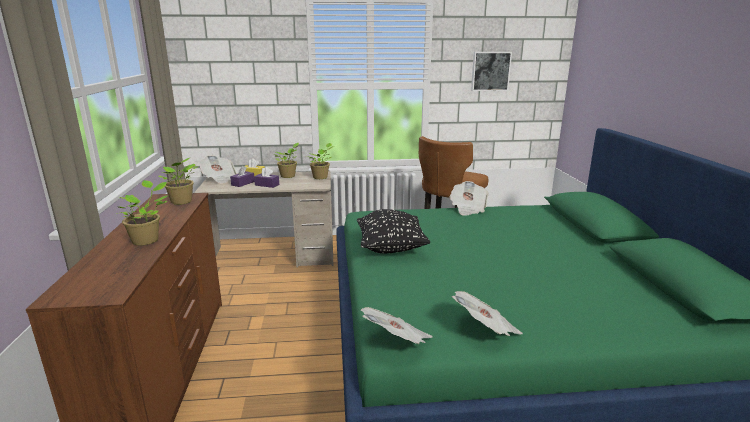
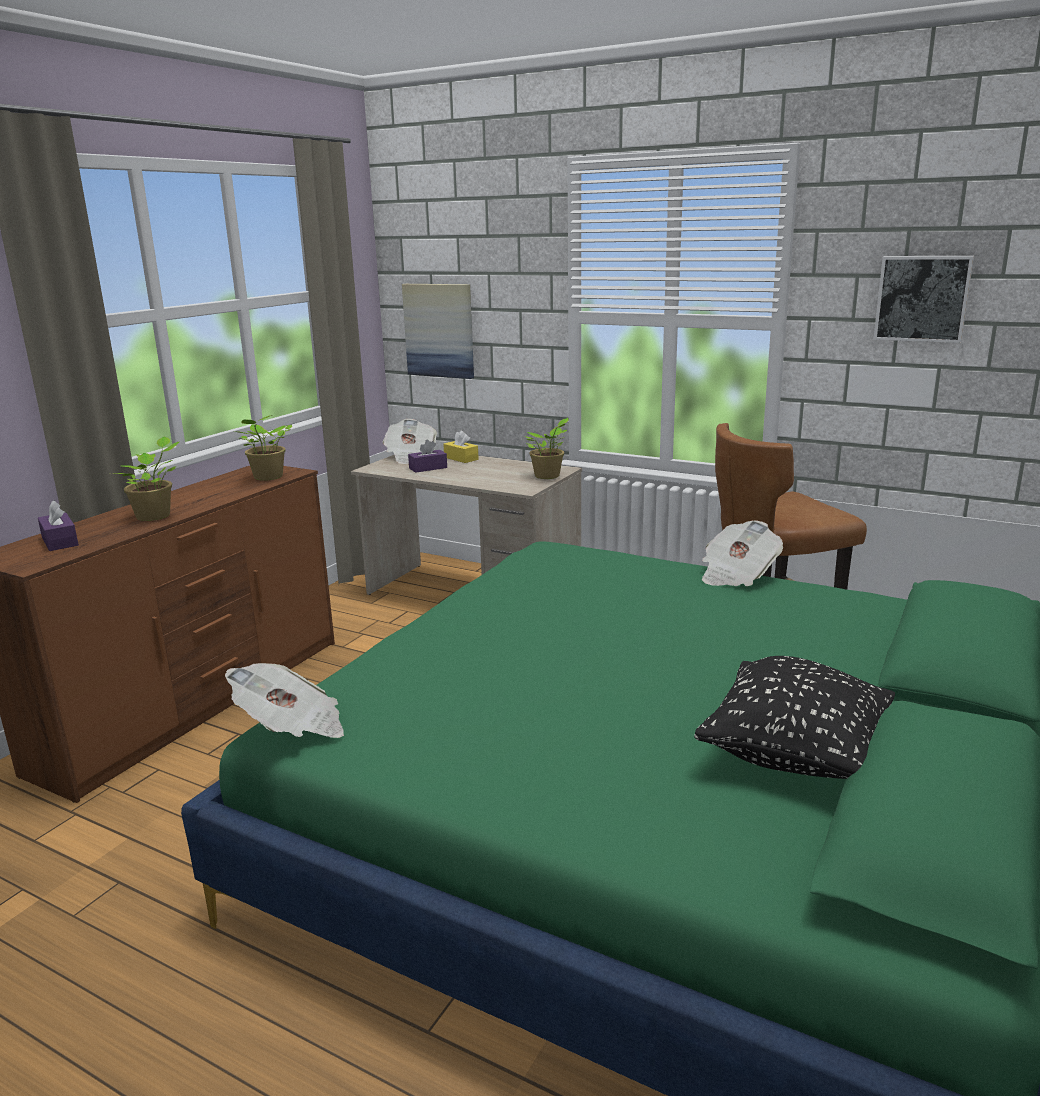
camera: 35 degrees right, 0 degrees up
purple tissue box [254,167,279,188] -> purple tissue box moved to [38,500,79,551]
potted plant [273,143,299,178] -> none
black pillow [357,209,430,254] -> black pillow moved to [694,656,895,779]
newspaper [452,291,523,336] -> none
none -> picture [402,284,474,379]

